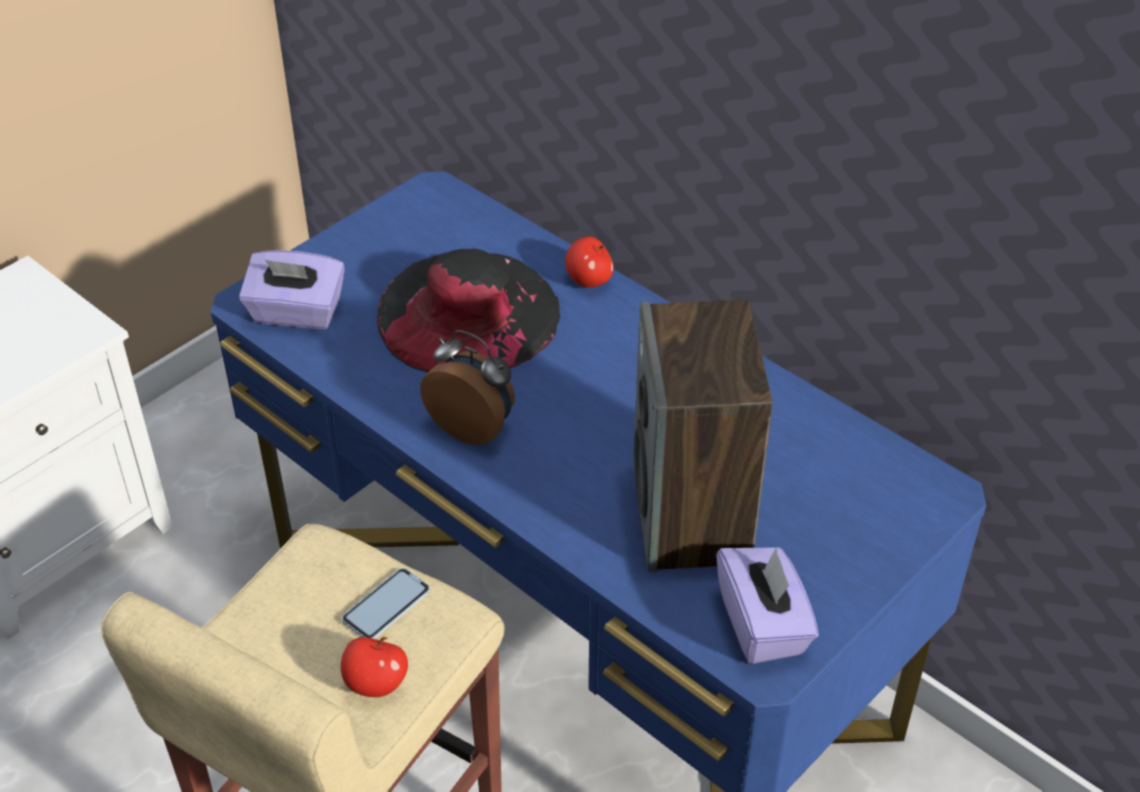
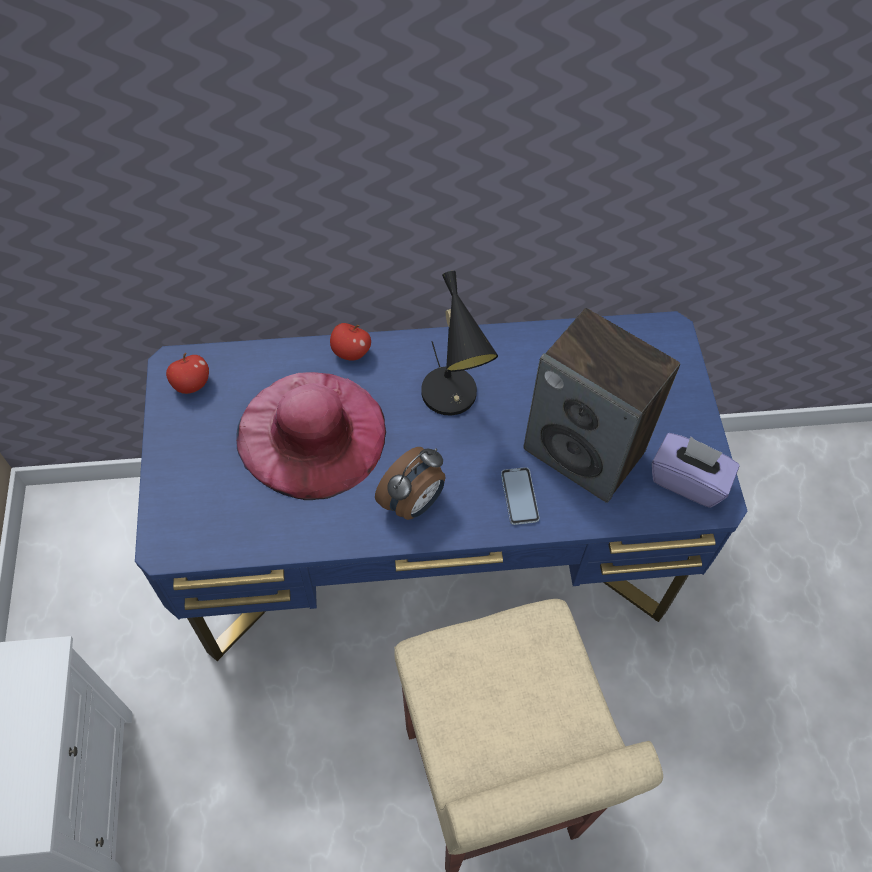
camera: 50 degrees left, 15 degrees up
purple tissue box [239,250,345,329] -> none
apple [341,637,408,697] -> apple moved to [166,353,209,394]
phone [342,568,430,639] -> phone moved to [501,467,540,525]
black hat [377,248,560,372] -> pink hat [236,372,386,500]
alarm clock [420,330,515,445] -> alarm clock turned 150 degrees clockwise [375,447,446,520]
none -> black table lamp [422,271,498,416]

